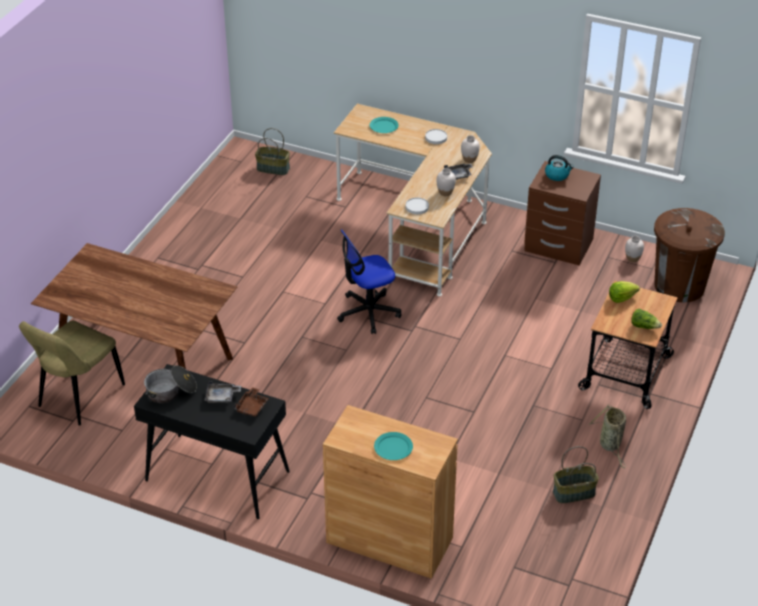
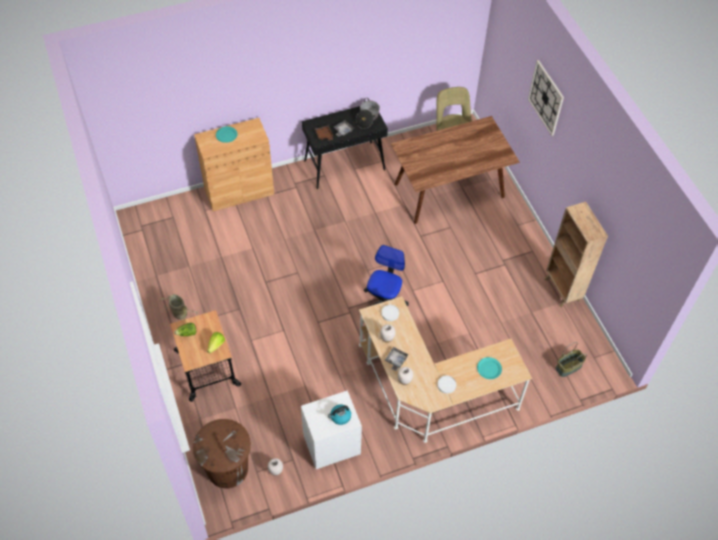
camera: 135 degrees right, 15 degrees up
brown nightstand [524,161,601,266] -> white nightstand [301,391,362,469]
basket [553,446,599,503] -> none
none -> wall clock [528,60,564,136]
none -> brown bookcase [545,202,608,307]

